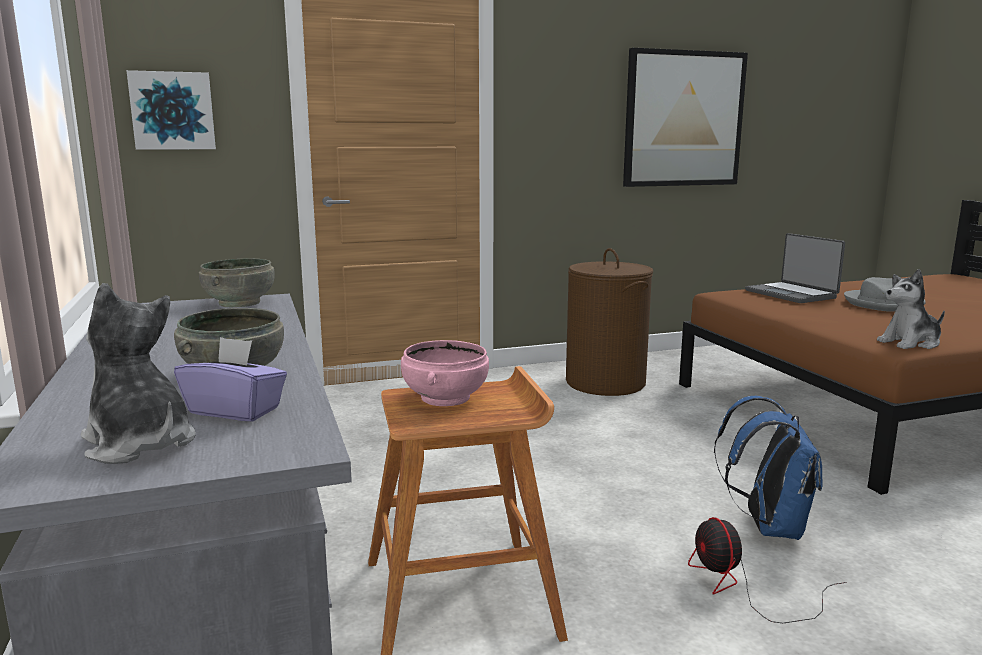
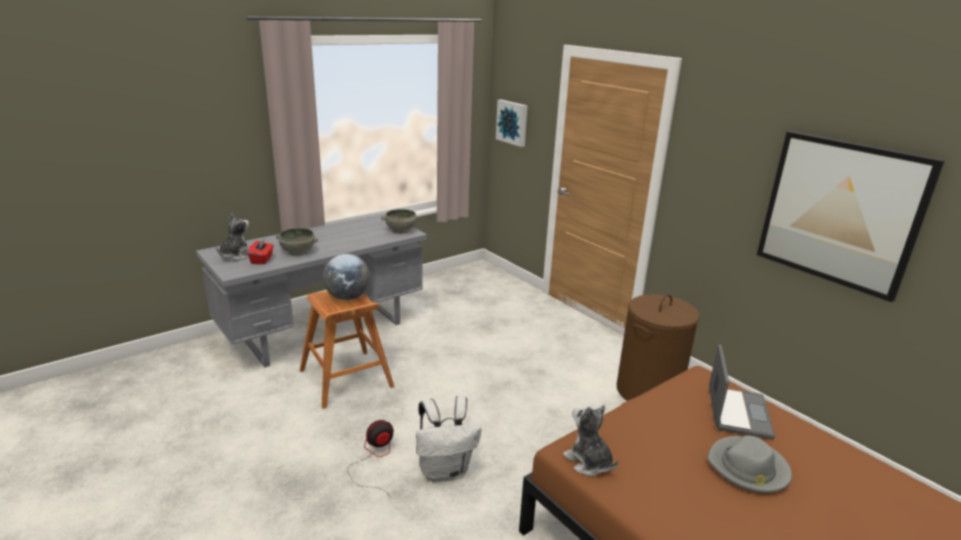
camera: 70 degrees right, 10 degrees up
purple tissue box [174,337,287,421] -> red tissue box [247,238,274,264]
pink bowl [401,340,489,406] -> globe [323,254,370,300]
blue backpack [714,396,823,540] -> white backpack [416,396,481,482]
laptop [745,233,845,303] -> laptop turned 150 degrees clockwise [709,344,775,440]

